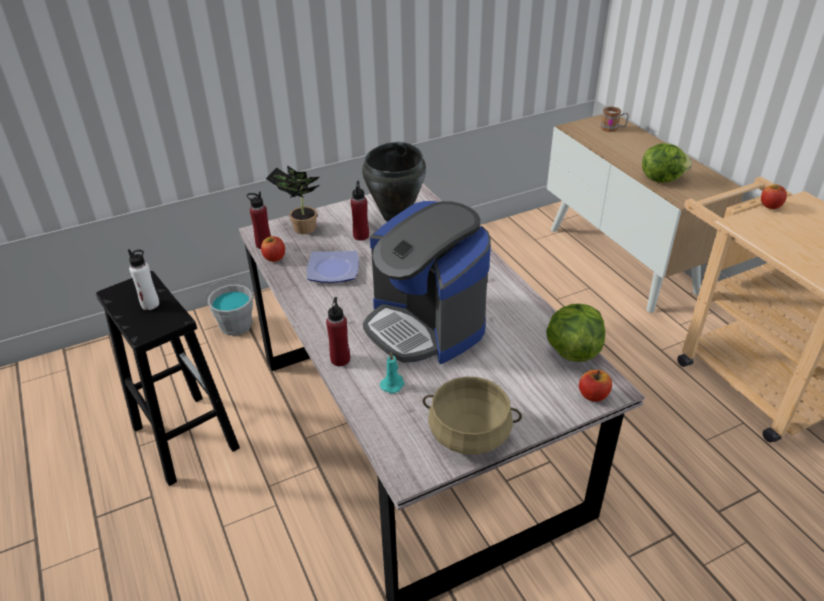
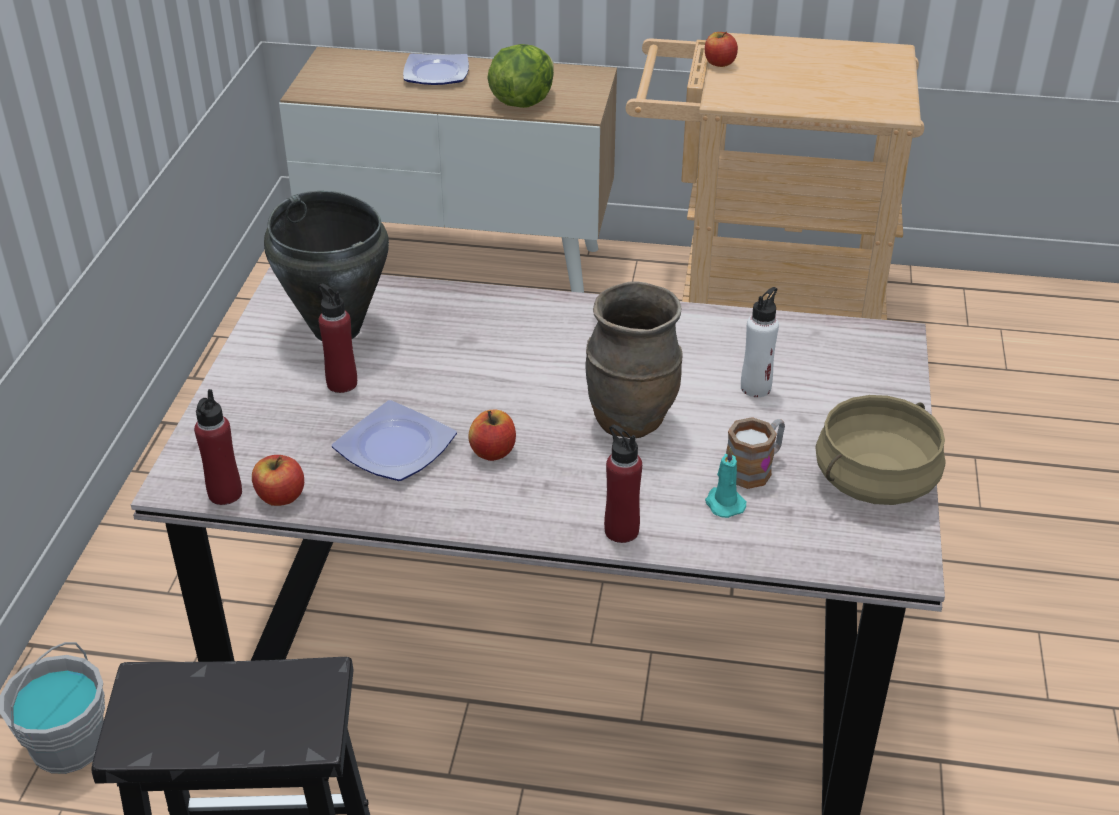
camera: 55 degrees left, 0 degrees up
white bottle [128,249,159,310] -> white bottle moved to [741,287,779,397]
potted plant [266,165,320,234] -> none
coffee machine [363,201,491,364] -> brown vase [585,281,683,438]
lettuce [546,303,605,362] -> none
apple [579,370,612,402] -> apple moved to [468,410,516,461]
mug [600,106,629,132] -> mug moved to [726,417,785,489]
none -> plate [403,53,469,85]

